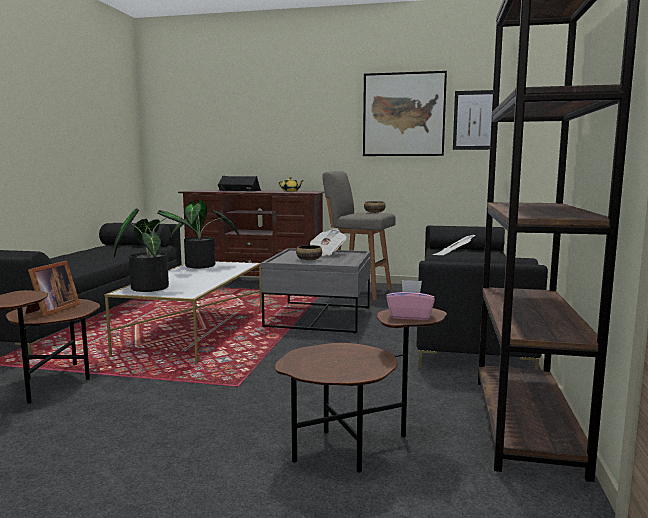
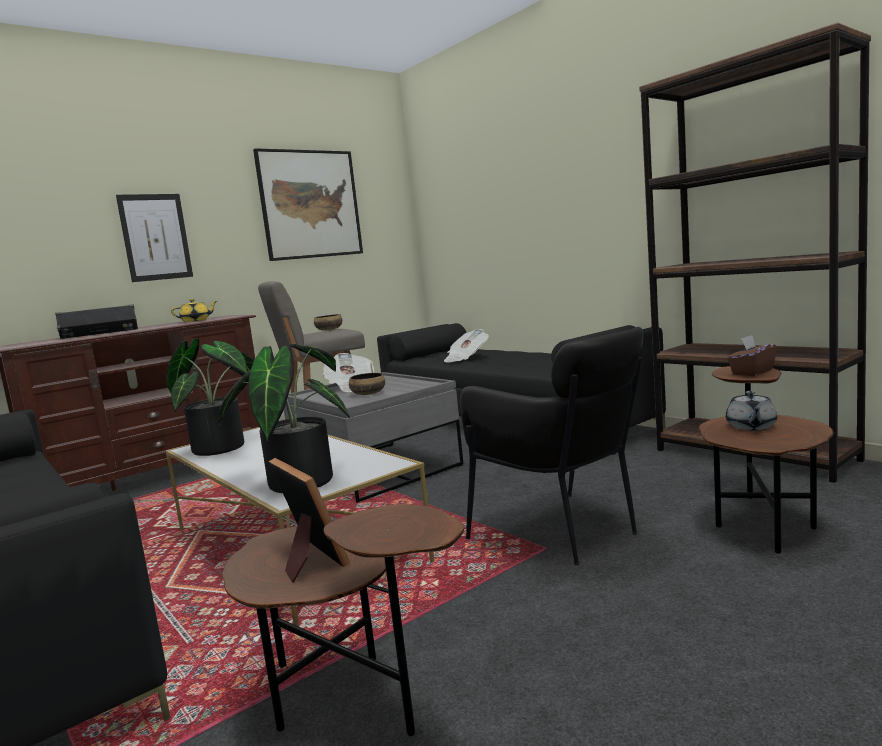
camera: 50 degrees left, 0 degrees up
pink tissue box [386,280,435,320] -> brown tissue box [727,335,777,376]
picture [453,90,493,150] -> picture moved to [116,194,193,282]
none -> black armchair [460,327,643,565]
none -> grey teapot [726,391,777,430]

